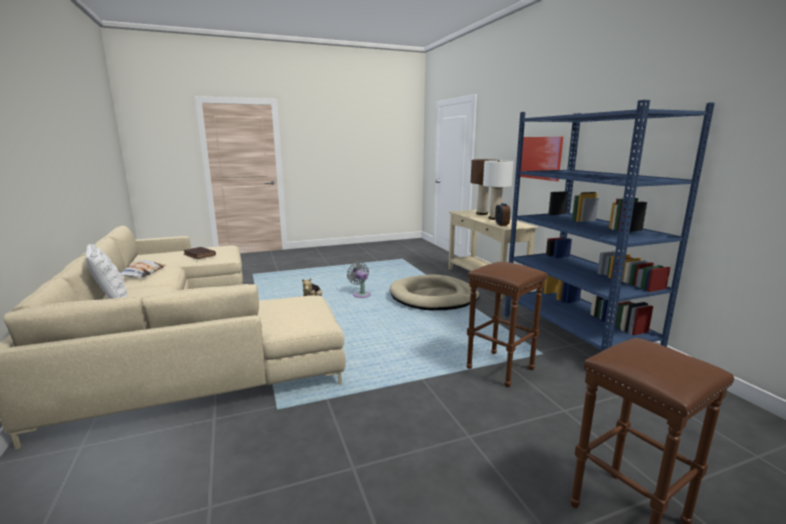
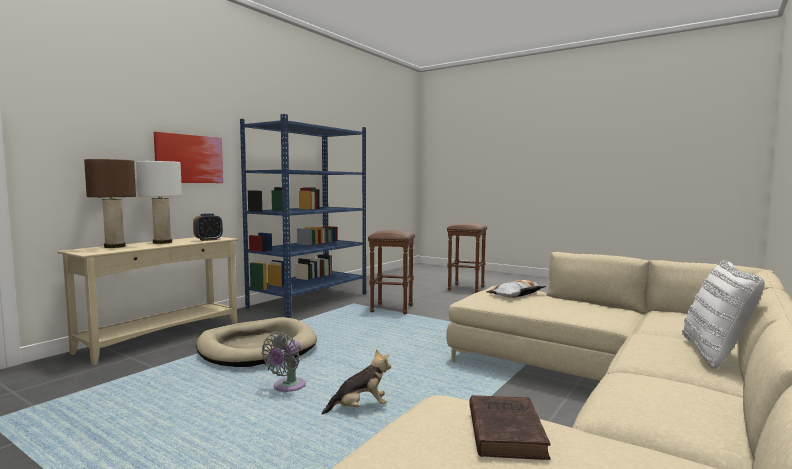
camera: 125 degrees left, 10 degrees down
pillow [120,261,166,278] -> pillow moved to [486,280,546,298]

